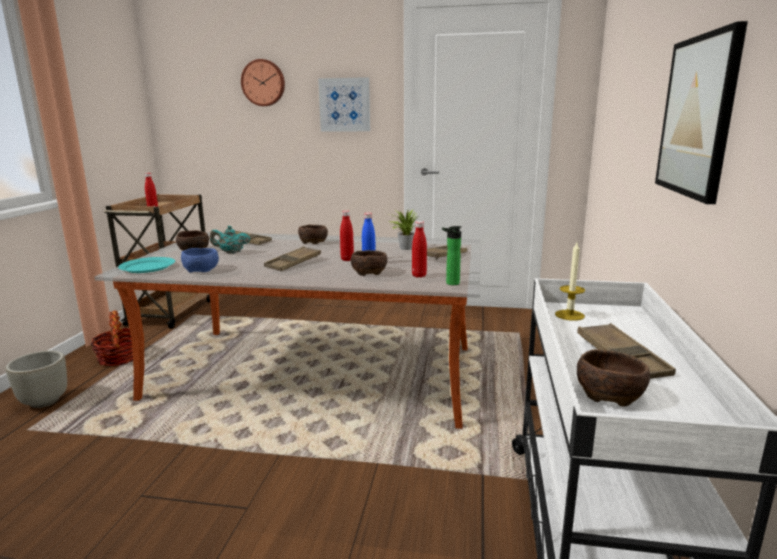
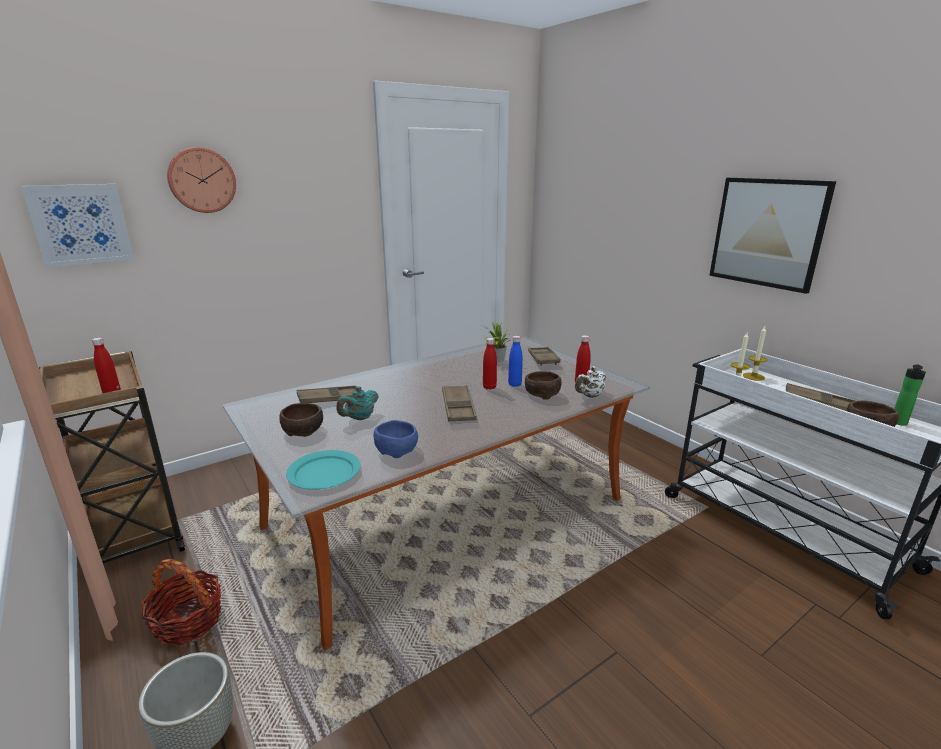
camera: 45 degrees left, 5 degrees up
brown bowl [298,225,328,244] -> none
picture [318,77,370,132] -> picture moved to [21,184,134,267]
bottle [442,226,462,285] -> bottle moved to [894,365,926,426]
none -> white teapot [575,366,606,398]
none -> candle [743,326,767,381]

